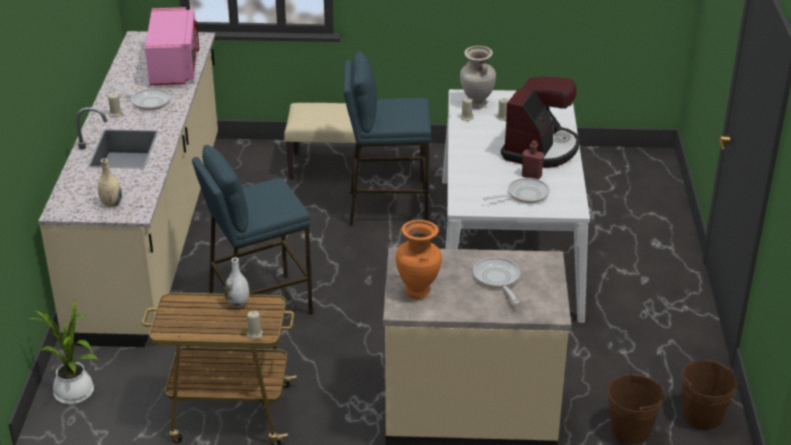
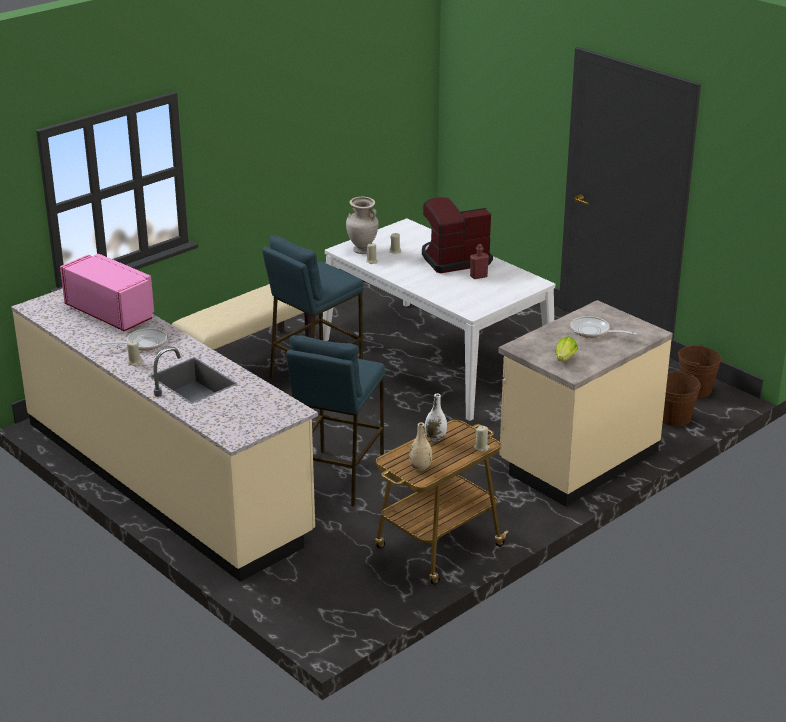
camera: 45 degrees left, 5 degrees down
potted plant [30,299,98,405] -> none
beige vase [98,158,122,207] -> beige vase moved to [409,422,432,471]
orange vase [396,220,442,299] -> lettuce [555,336,578,361]
frying pan [483,178,550,203] -> none
coffee machine [501,76,580,168] -> coffee machine turned 90 degrees counterclockwise [422,197,493,273]

